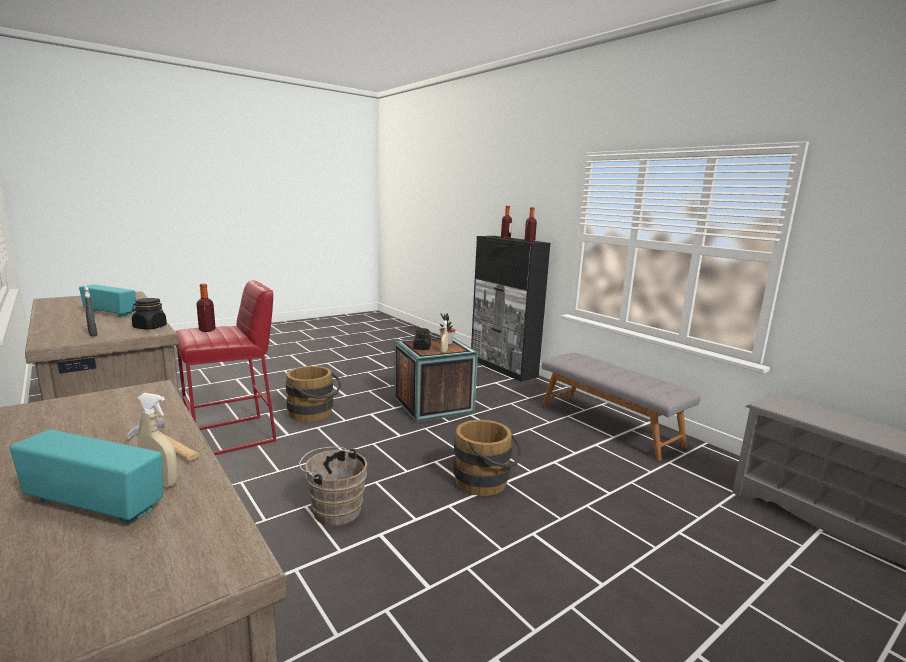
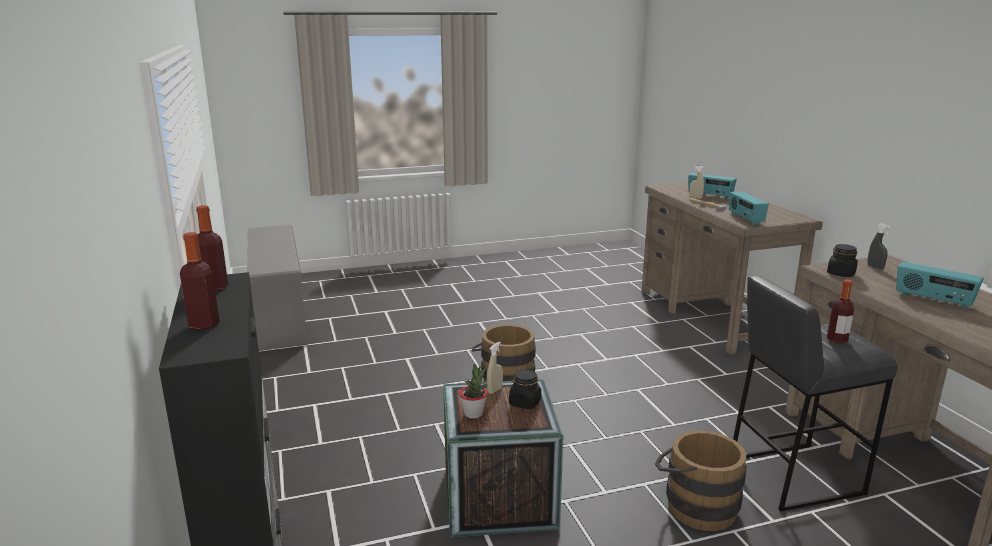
camera: 160 degrees left, 5 degrees up
red stool [175,280,276,455] -> grey stool [733,275,898,511]
brown bucket [299,446,367,526] -> none
grey bench [541,353,700,461] -> none
none -> radio [729,191,769,225]

